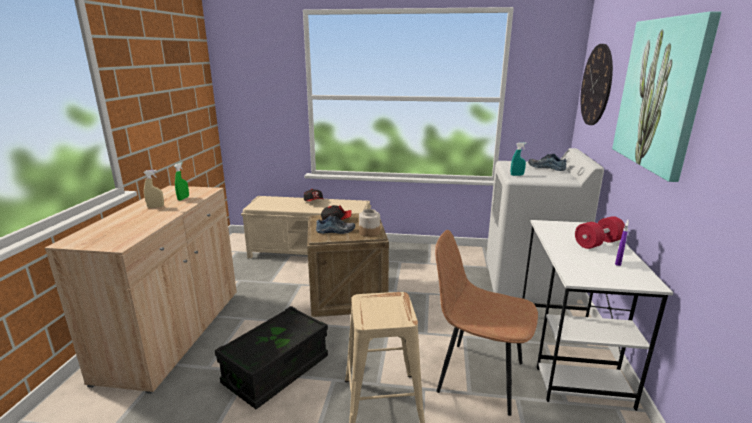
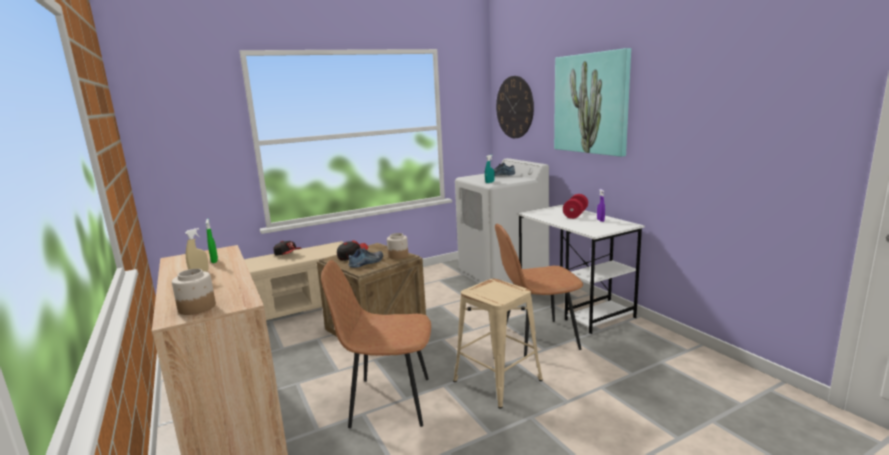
camera: 35 degrees left, 5 degrees down
black storage box [215,306,328,409] -> brown chair [321,260,431,428]
none -> jar [172,269,216,315]

